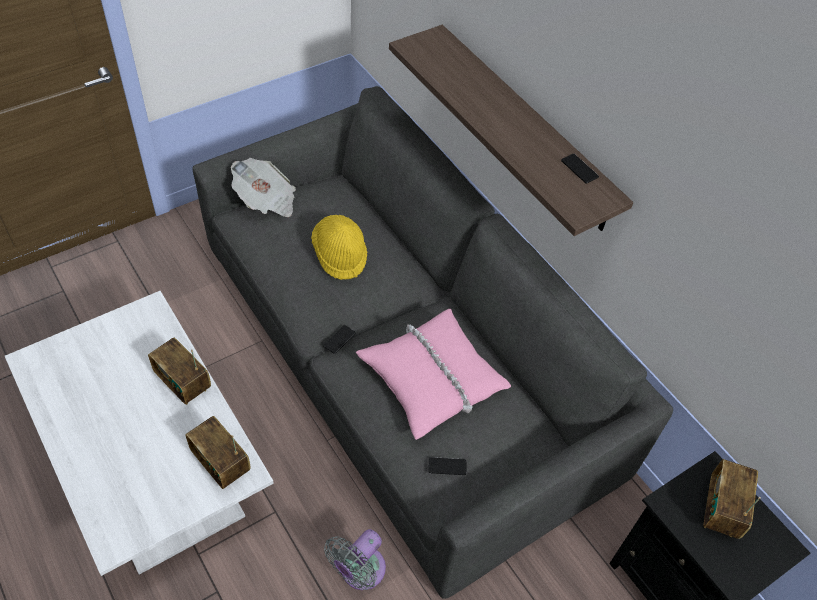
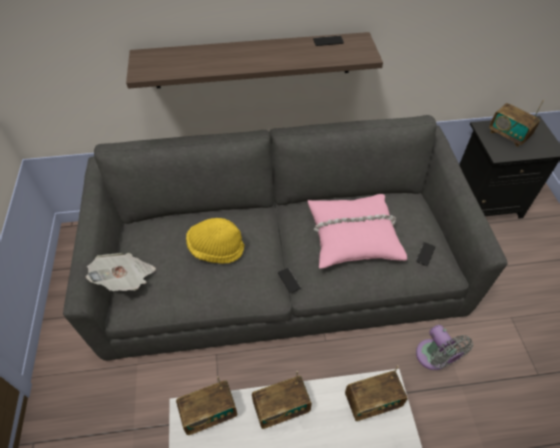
camera: 60 degrees left, 0 degrees up
none -> radio [176,376,237,435]

